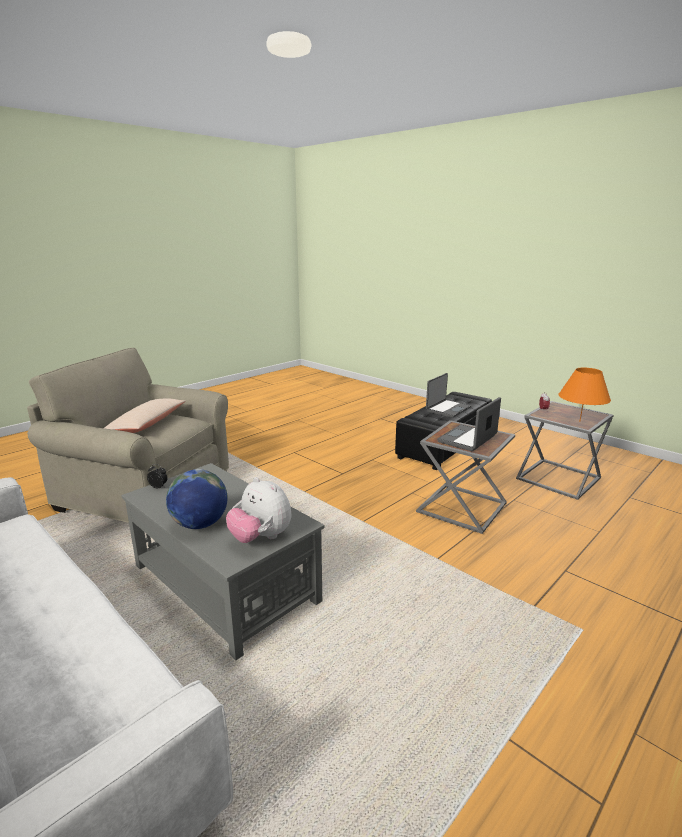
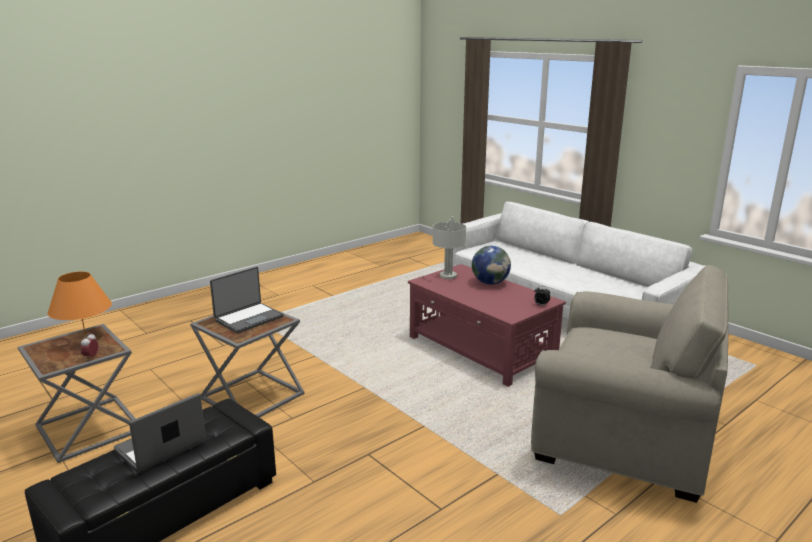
camera: 175 degrees left, 0 degrees up
beige pillow [104,398,186,433] -> none
grey coffee table [121,463,325,660] -> red coffee table [408,264,566,387]
plush toy [226,477,292,543] -> grey table lamp [432,216,466,279]

